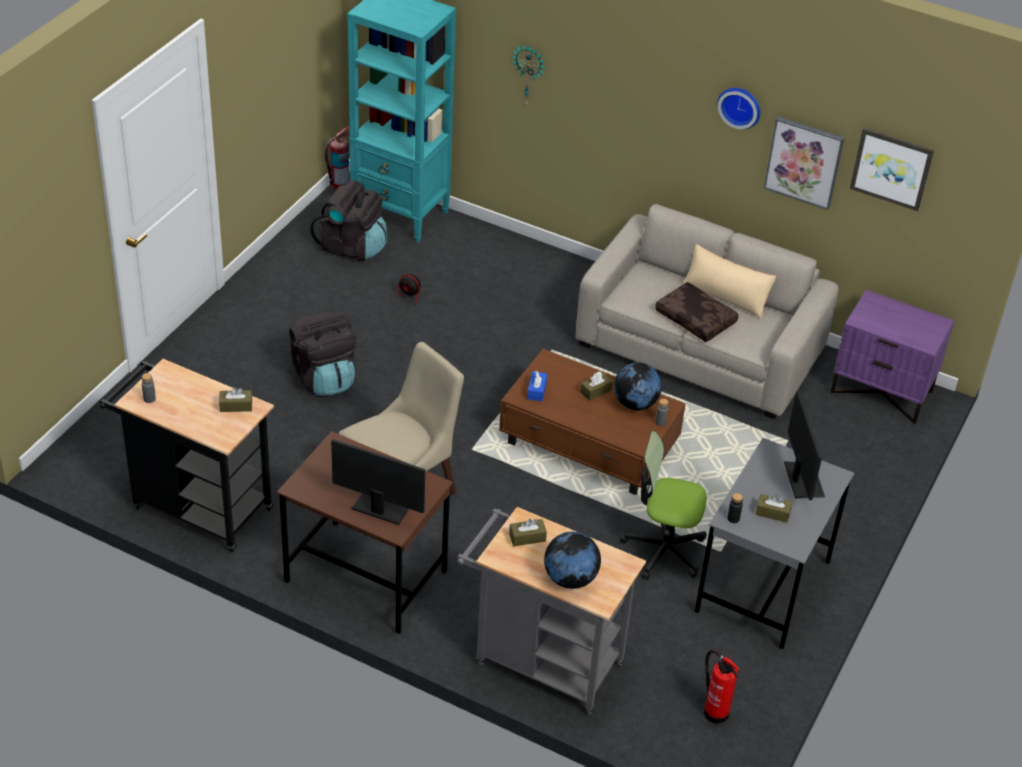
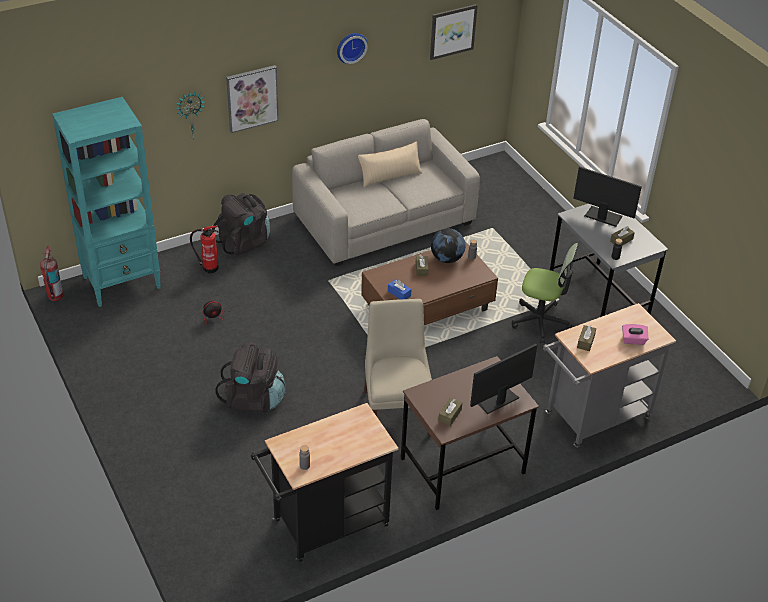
camera: 55 degrees left, 0 degrees up
brown tissue box [219,387,252,412] -> brown tissue box moved to [438,398,462,426]
black backpack [311,180,387,261] -> black backpack moved to [212,193,270,256]
globe [544,532,601,589] -> pink tissue box [622,324,649,345]
office chair [620,431,706,580] -> office chair turned 120 degrees counterclockwise [512,243,578,343]
brown pillow [655,282,738,342] -> none
fire extinguisher [704,650,739,724] -> fire extinguisher moved to [190,226,219,273]
picture [764,116,844,210] -> picture moved to [226,65,279,133]
purple nightstand [830,290,954,424] -> none

